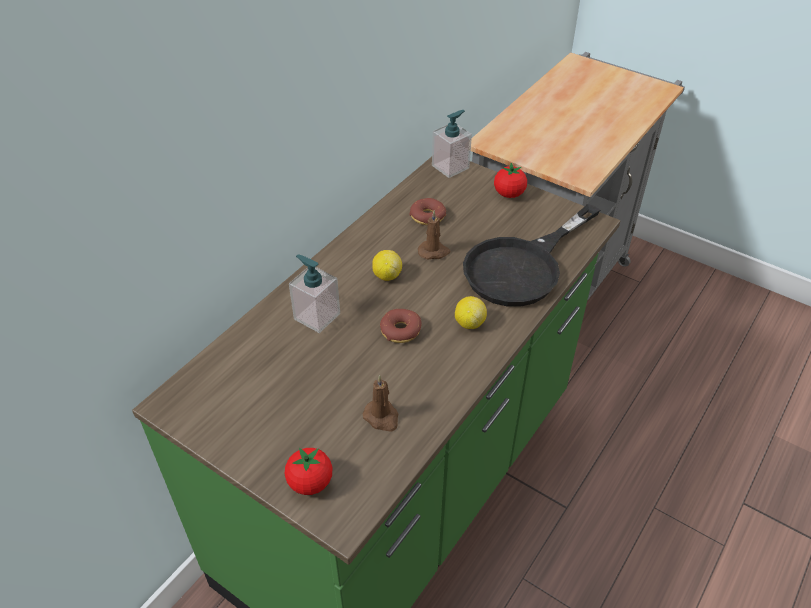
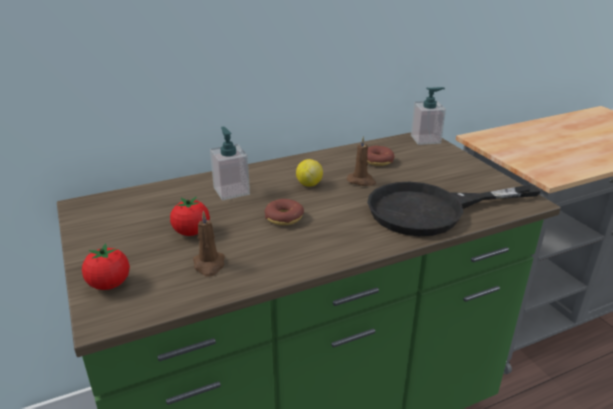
camera: 30 degrees right, 15 degrees down
lemon [455,296,487,329] -> none
tomato [494,163,527,198] -> tomato moved to [170,196,210,236]

